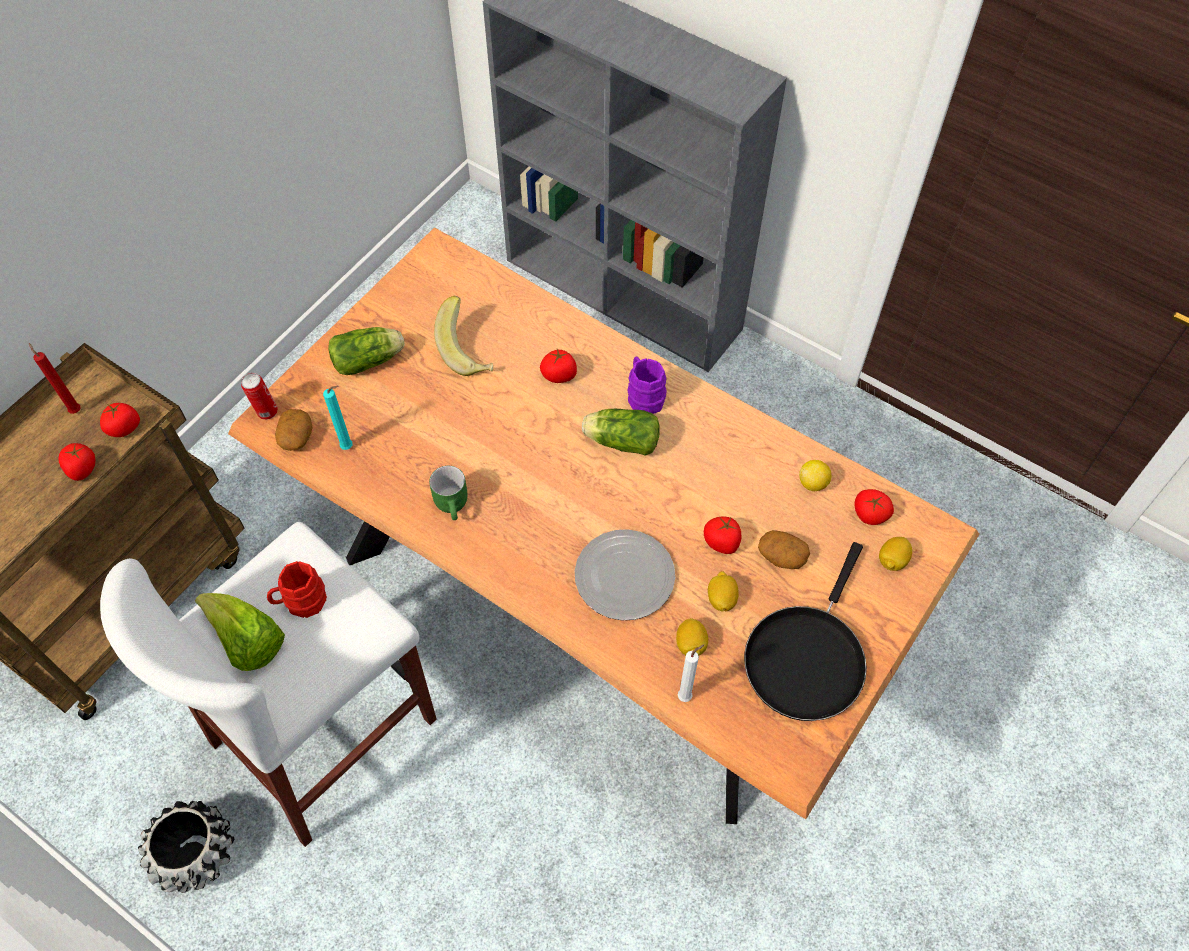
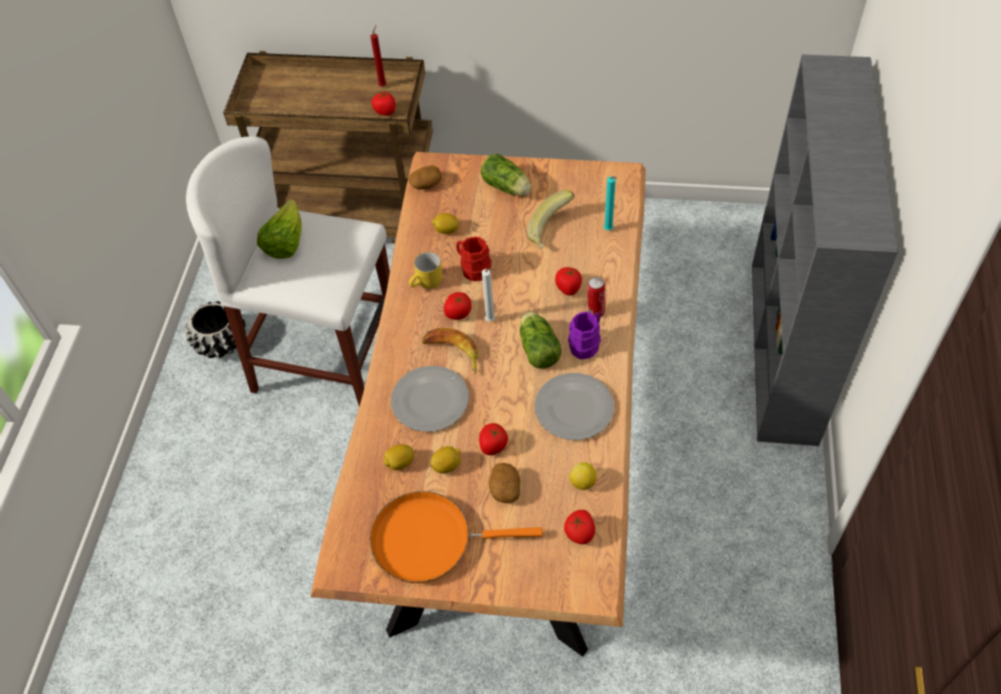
camera: 65 degrees right, 5 degrees down
tomato [59,443,96,481] -> tomato moved to [444,292,471,320]
can [241,373,278,420] -> can moved to [587,277,605,318]
red mug [267,561,327,618] -> red mug moved to [456,236,492,281]
turquoise candle [323,386,353,450] -> turquoise candle moved to [604,176,617,230]
green mug [429,466,468,520] -> yellow mug [409,252,442,289]
white candle [678,644,704,702] -> white candle moved to [482,268,495,322]
black frying pan [744,542,867,721] -> orange frying pan [370,491,543,583]
lemon [879,537,912,571] -> lemon moved to [432,213,460,234]
none -> banana [422,328,479,374]
none -> plate [535,373,614,440]

